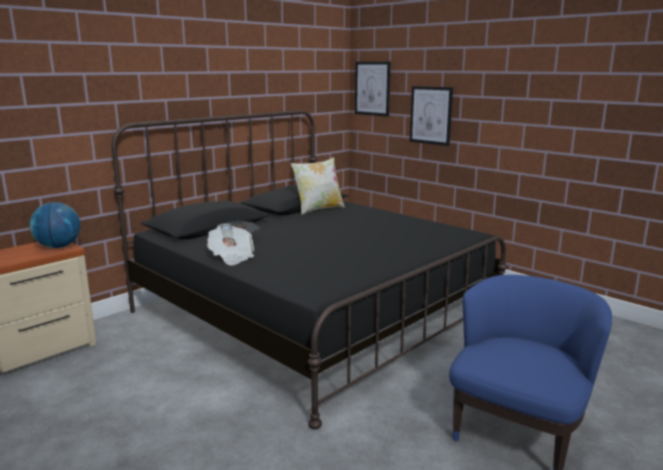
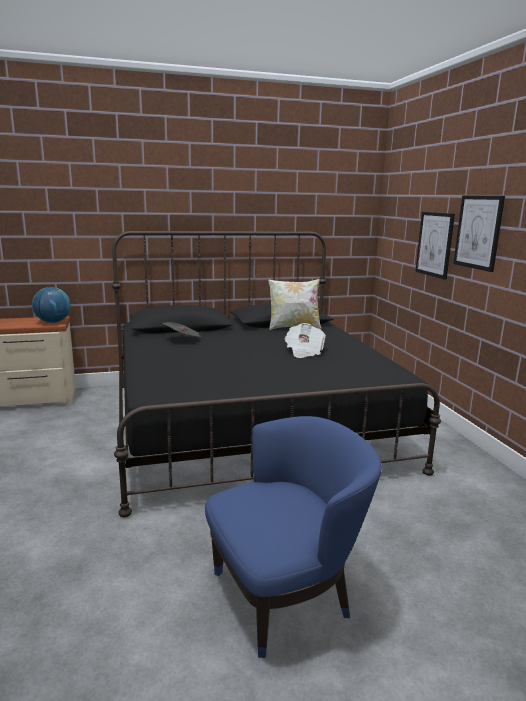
camera: 30 degrees right, 0 degrees up
newspaper [207,224,254,265] -> newspaper moved to [284,323,326,358]
picture [355,62,391,117] -> picture moved to [453,195,505,272]

